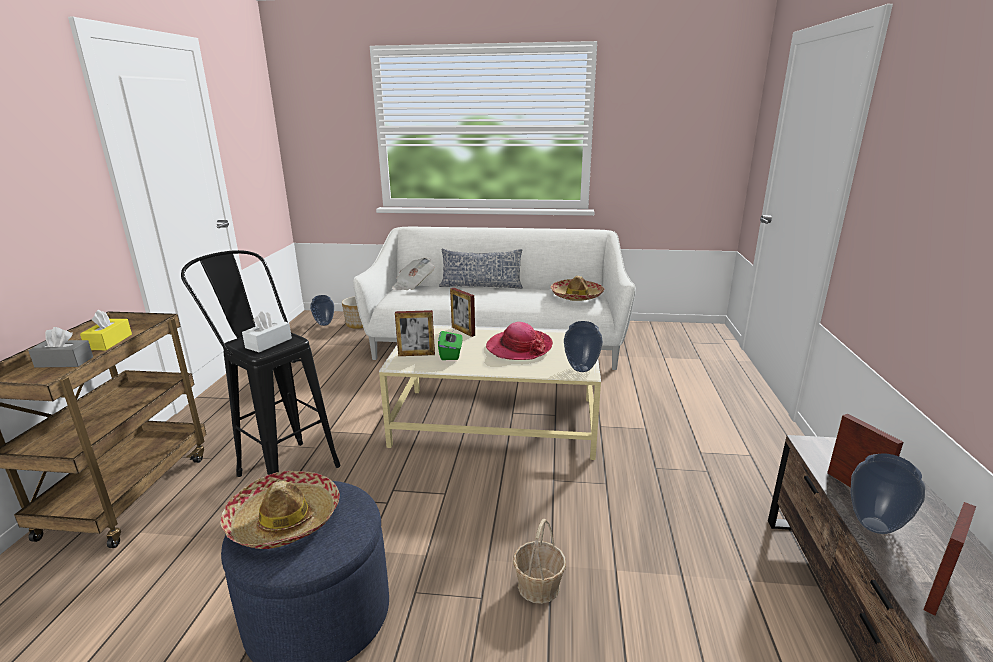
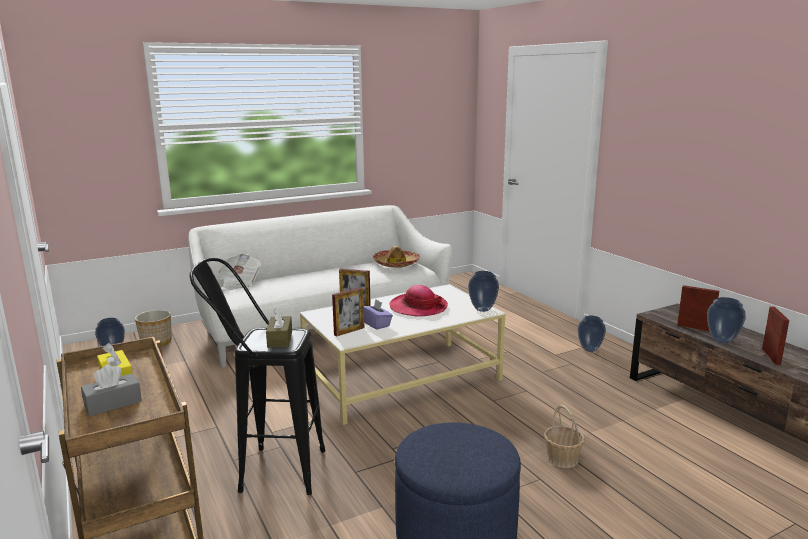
camera: 35 degrees left, 5 degrees down
hat [220,471,340,549] -> none
white tissue box [242,311,292,352] -> brown tissue box [266,308,292,348]
green tissue box [438,329,462,360] -> purple tissue box [364,300,393,330]
pillow [439,249,523,288] -> none
none -> vase [578,316,606,352]

